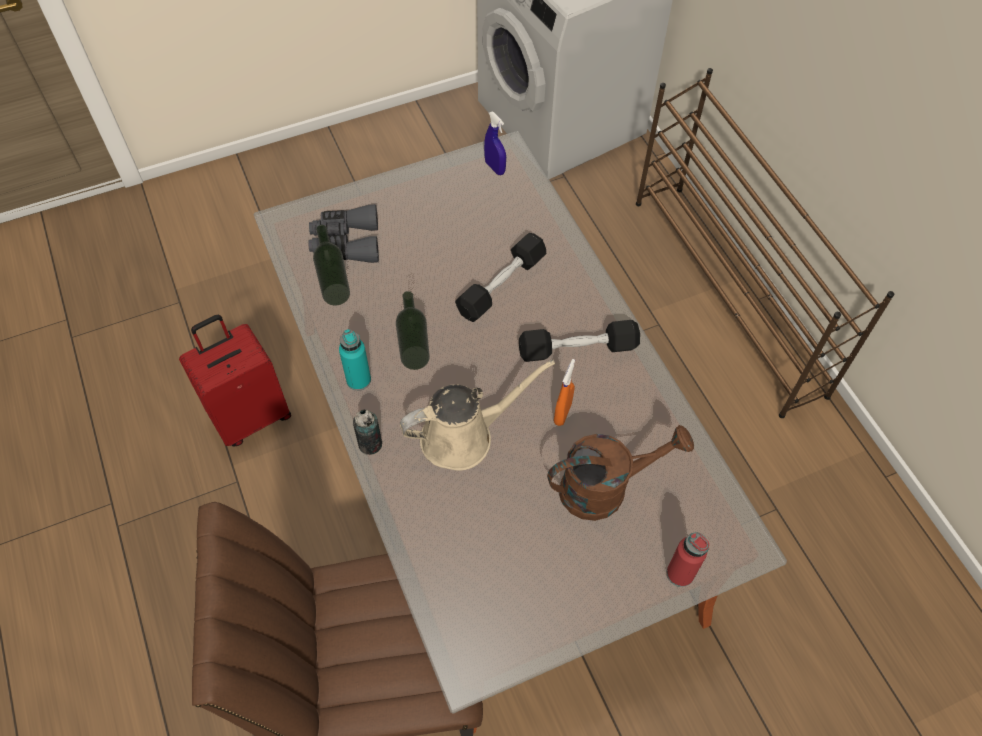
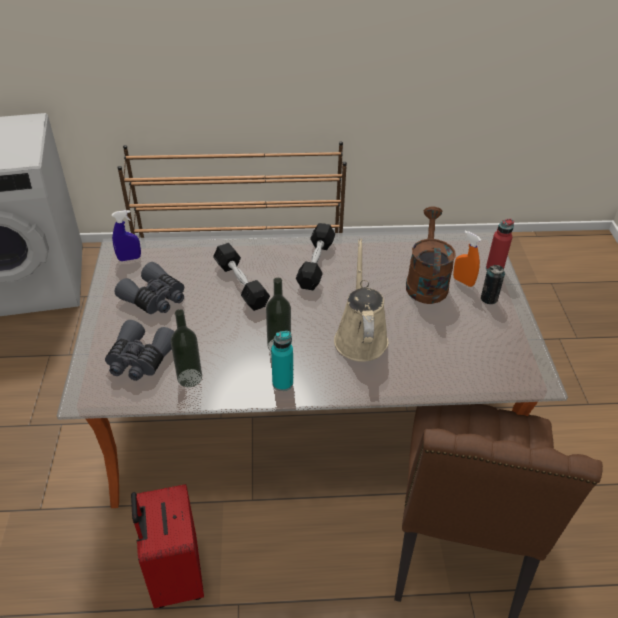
camera: 70 degrees left, 15 degrees down
can [353,410,382,455] -> can moved to [481,265,505,304]
orange spray bottle [554,359,575,426] -> orange spray bottle moved to [453,230,481,287]
none -> grey binoculars [115,262,184,314]

